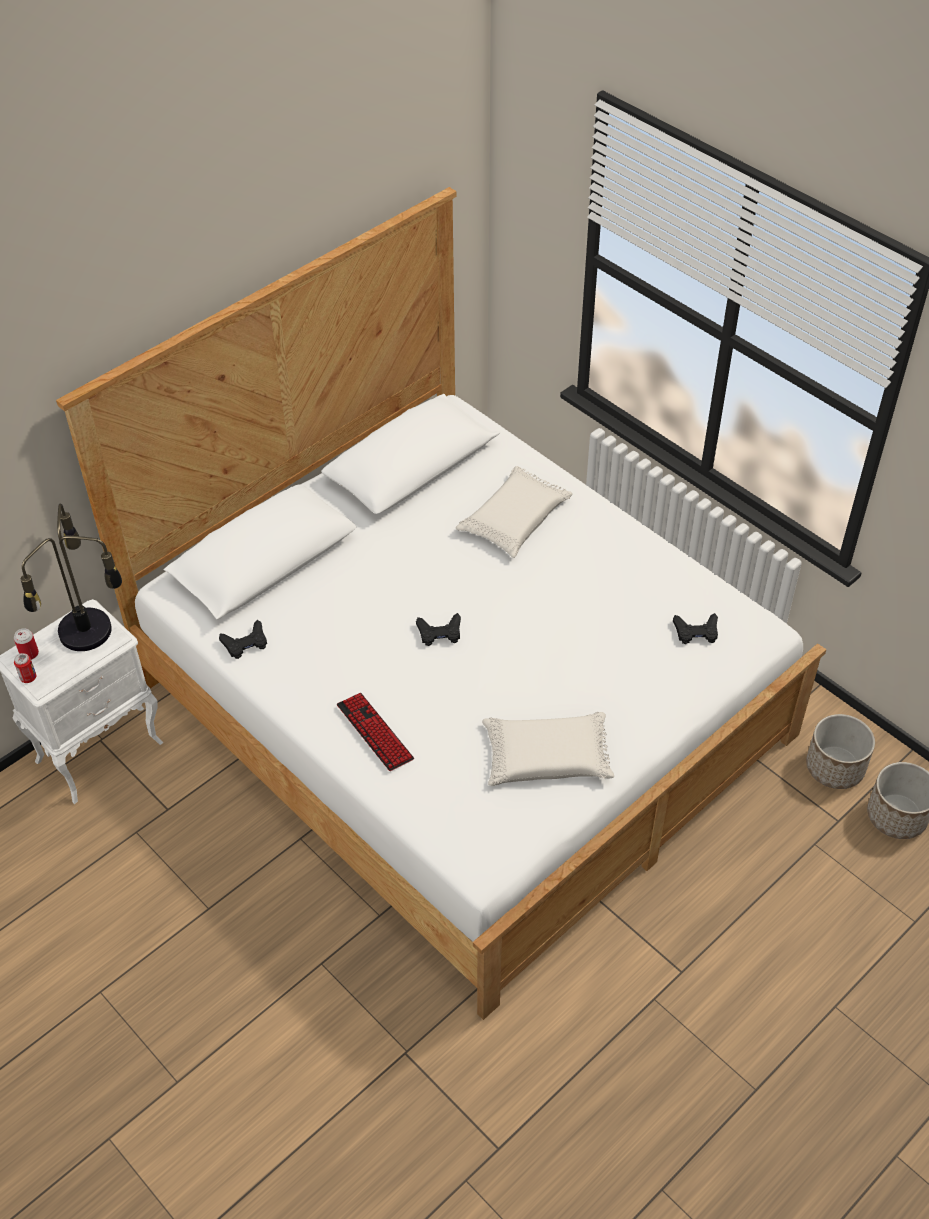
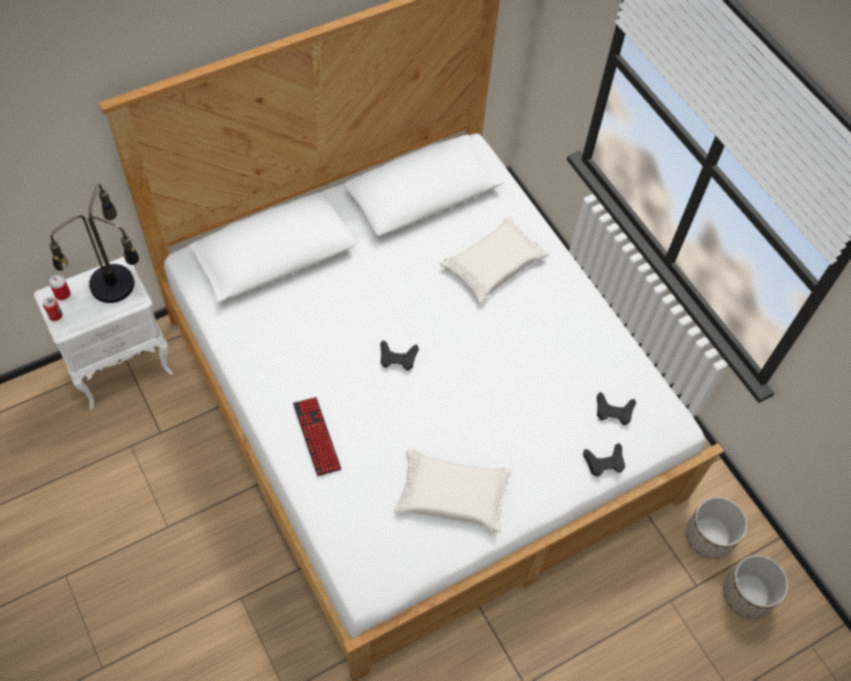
camera: 10 degrees right, 10 degrees up
black game controller [219,620,267,659] -> black game controller moved to [583,443,625,477]

